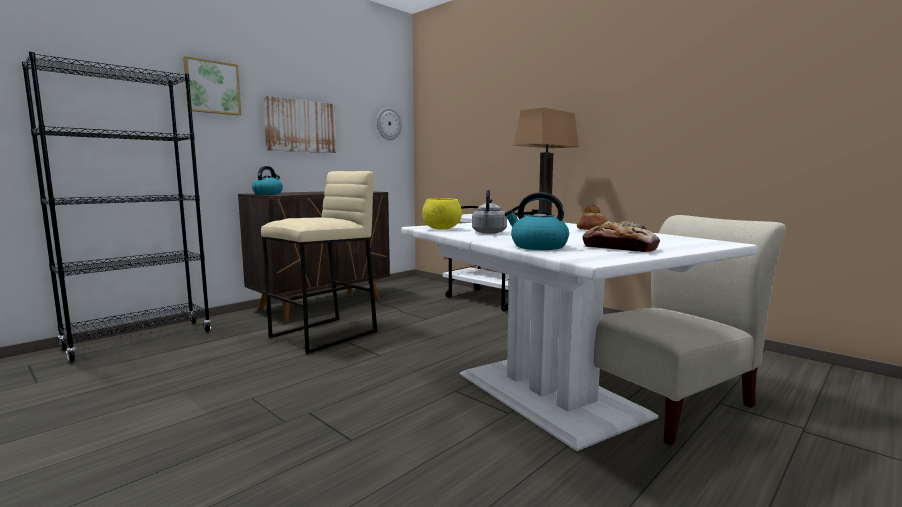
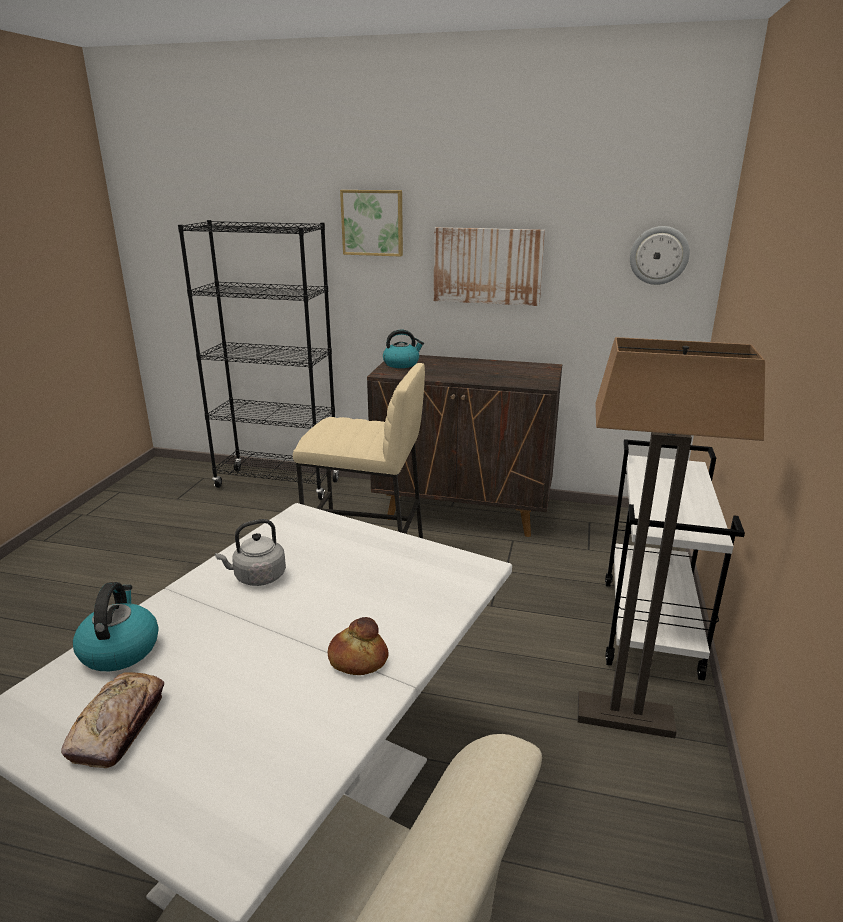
camera: 60 degrees right, 15 degrees up
yellow bowl [422,198,462,230] -> none

